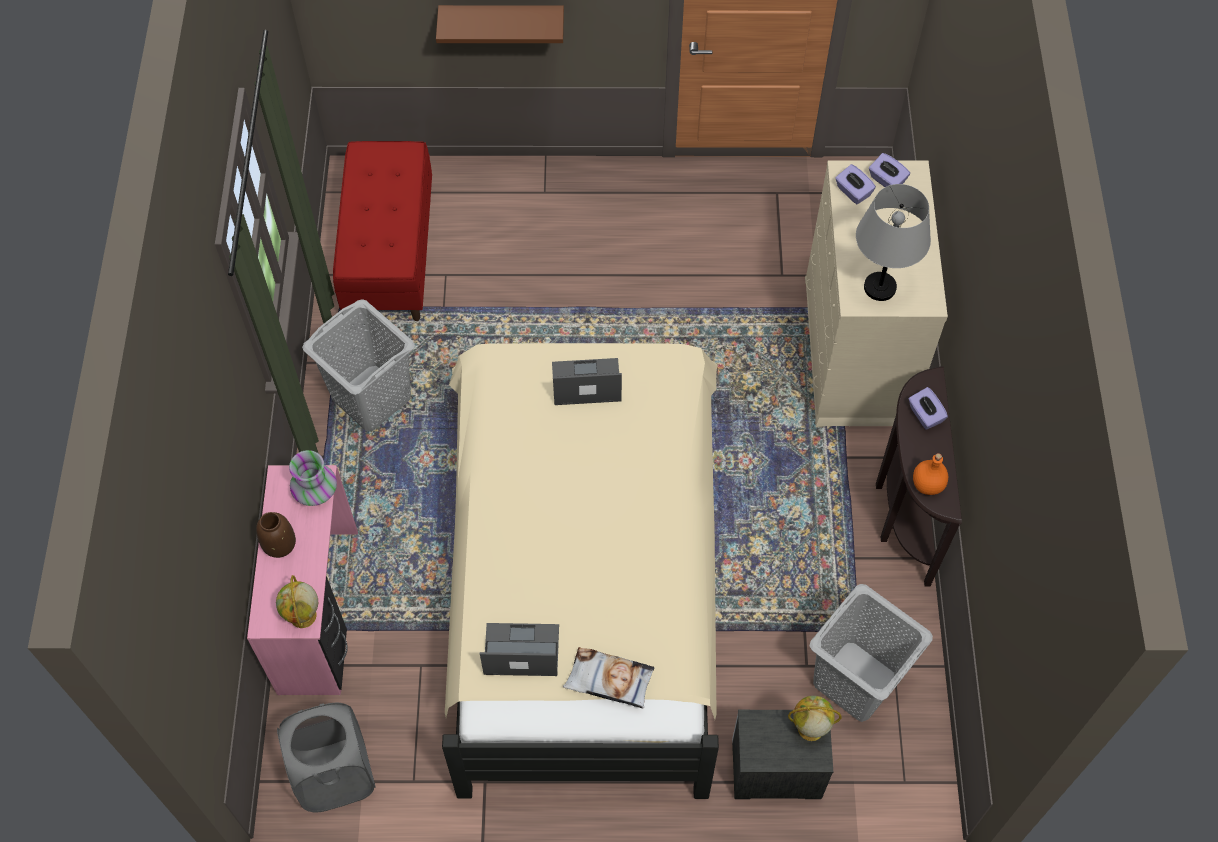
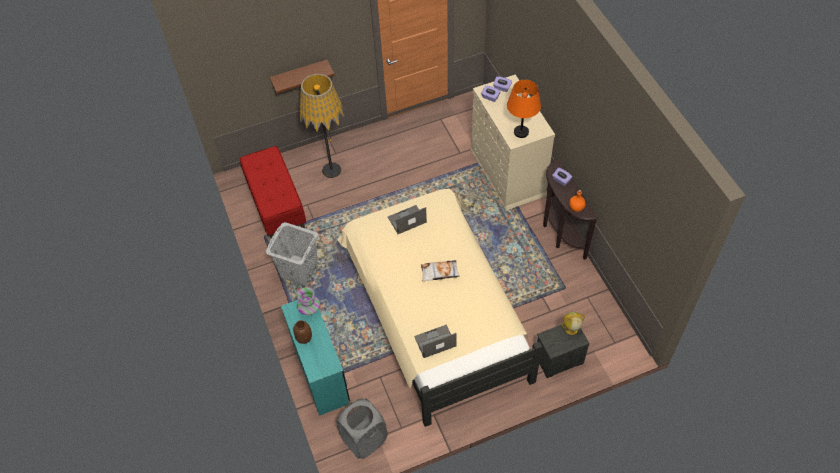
camera: 20 degrees left, 5 degrees down
pink desk [247,465,358,695] -> turquoise desk [281,299,350,416]
globe [276,575,318,628] -> none
pillow [563,647,655,708] -> pillow moved to [421,260,460,281]
grey laundry basket [810,584,933,722] -> none
grey table lamp [856,184,931,301] -> orange table lamp [507,80,541,138]
none -> floor lamp [300,74,344,178]

